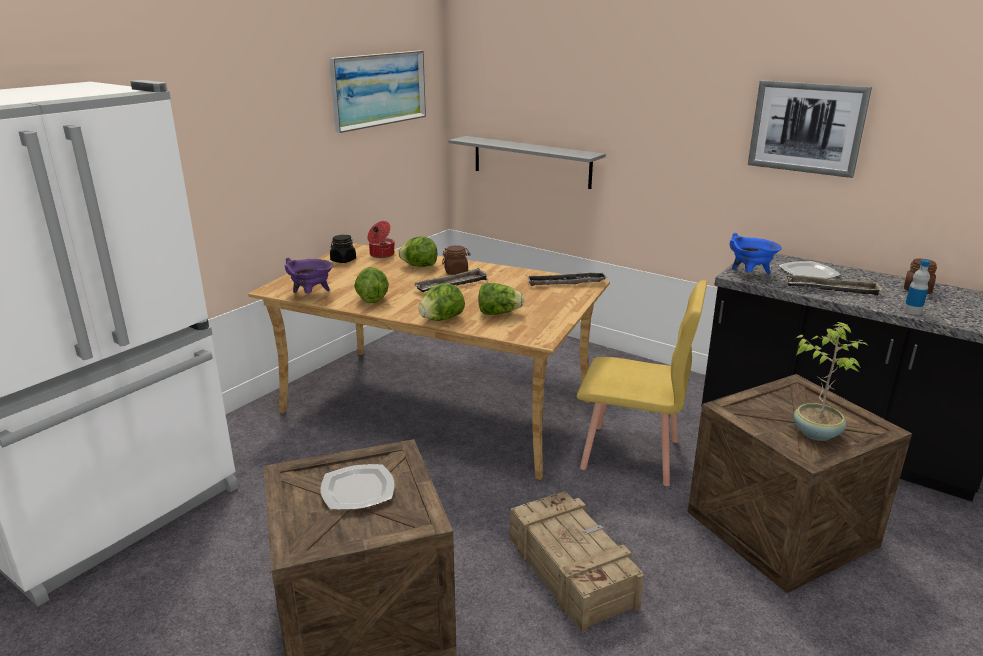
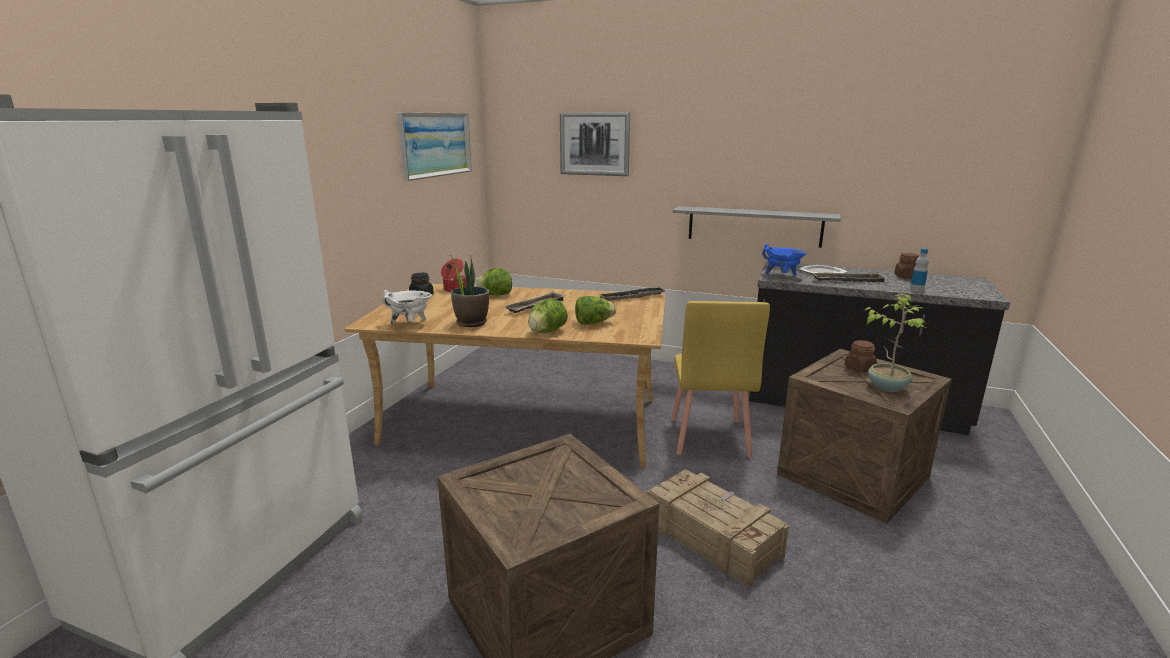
camera: 15 degrees left, 5 degrees down
purple cooking pot [285,258,334,293] -> white cooking pot [382,290,432,324]
plate [320,464,395,510] -> none
lettuce [354,267,389,303] -> potted plant [450,255,489,327]
brown jar [442,245,471,275] -> brown jar moved to [845,340,877,373]
grey shelf [448,136,606,189] -> grey shelf moved to [672,206,841,248]
yellow chair [576,280,707,486] -> yellow chair turned 90 degrees clockwise [671,301,770,458]
picture [748,80,872,178] -> picture moved to [560,112,630,176]

